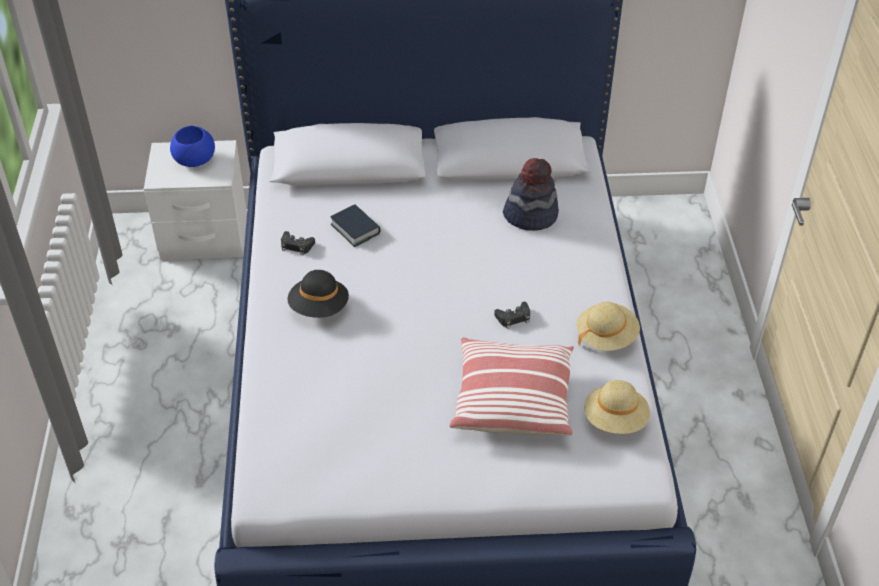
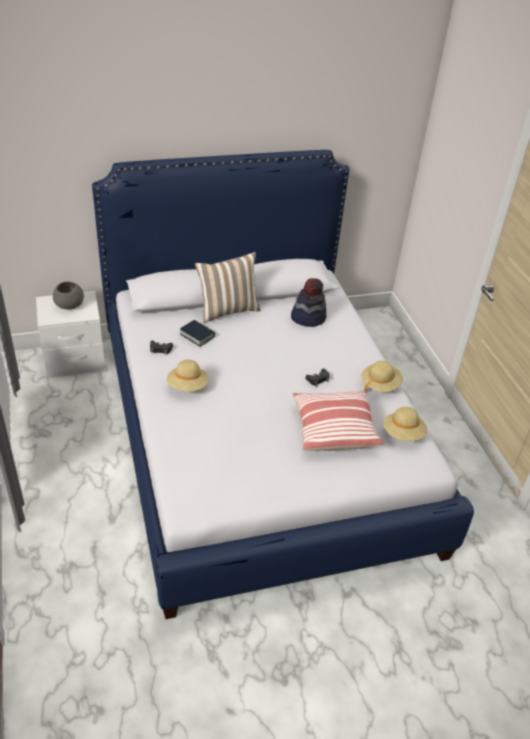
camera: 15 degrees left, 5 degrees down
blue bowl [170,126,215,167] -> grey bowl [53,281,84,309]
black hat [288,270,349,318] -> beige hat [167,360,208,391]
none -> pillow [195,252,260,323]

